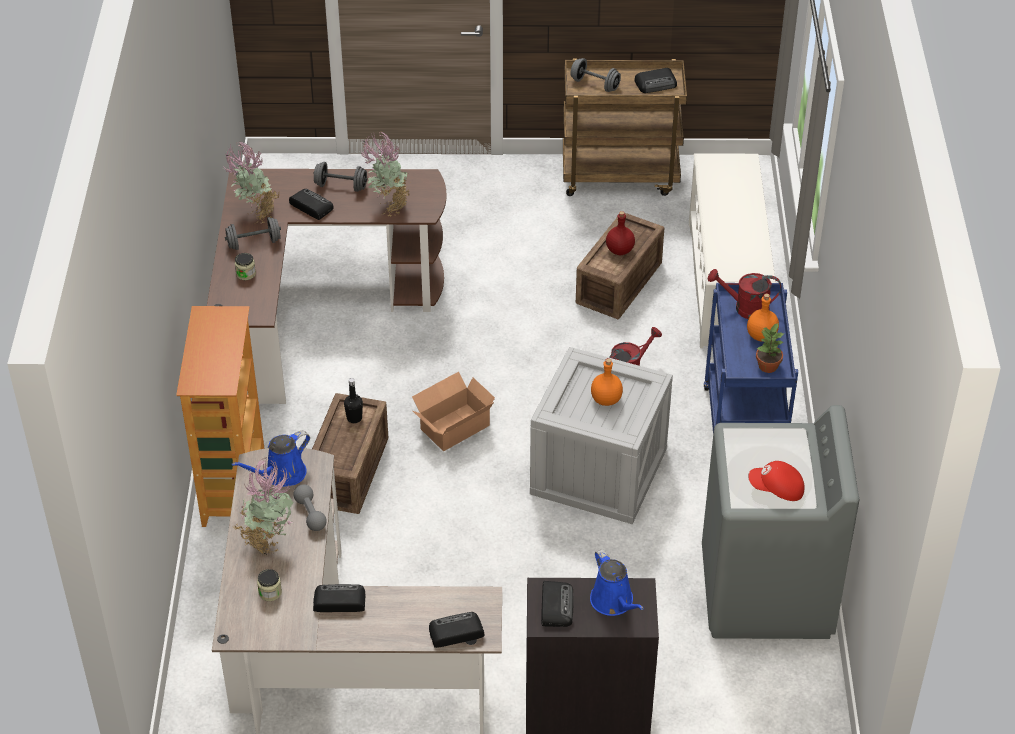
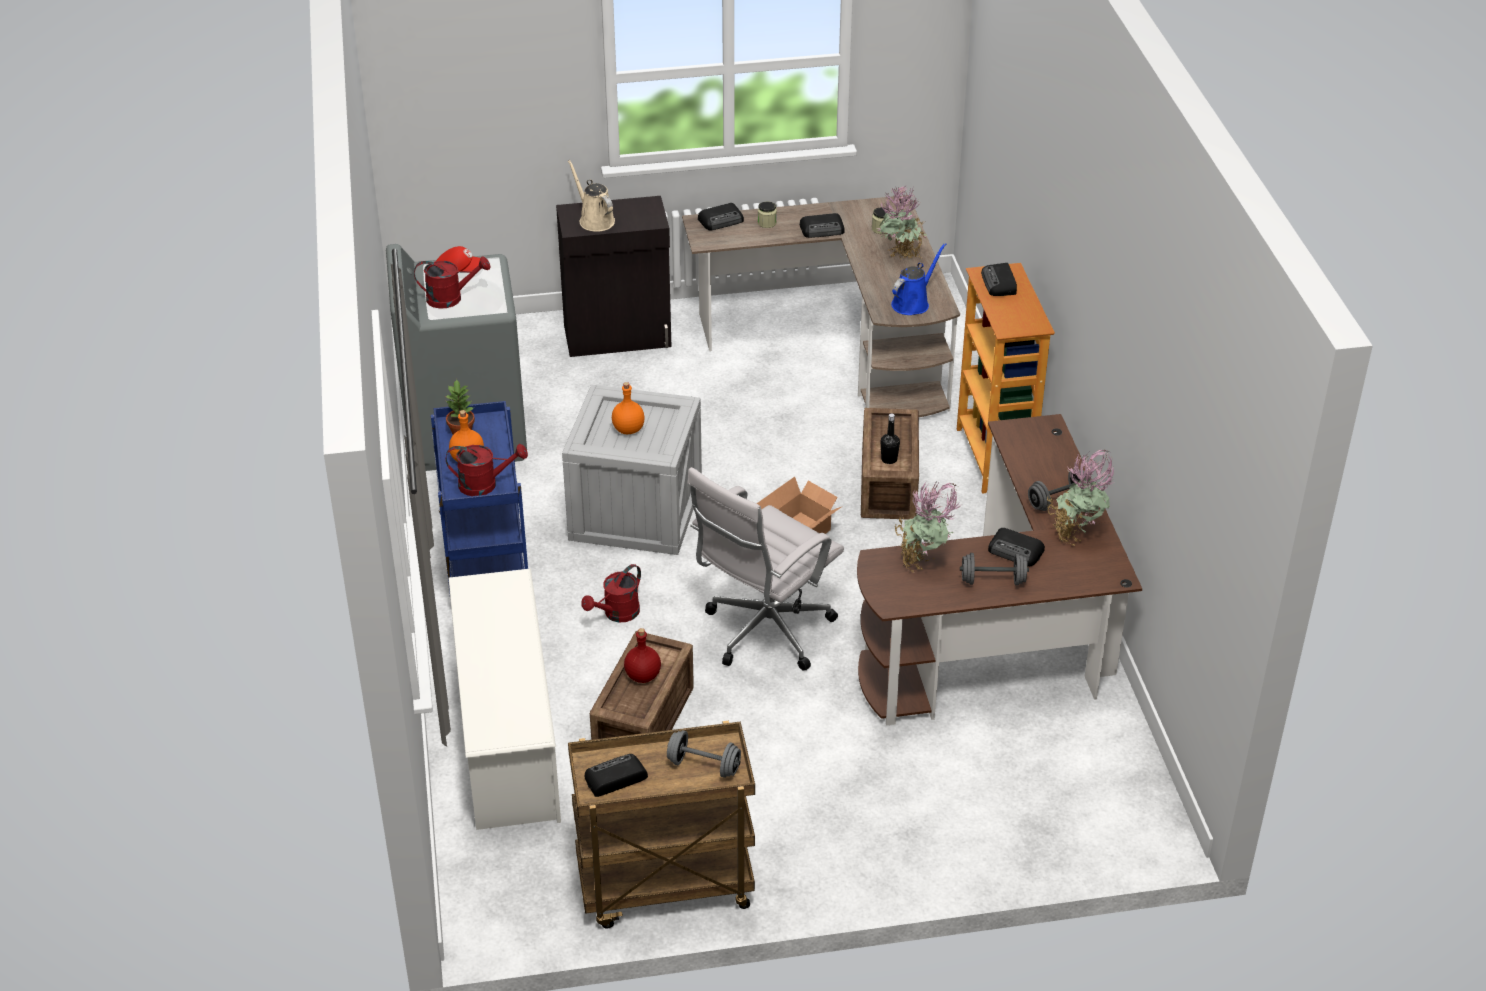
camera: 170 degrees right, 5 degrees down
jar [235,253,256,280] -> jar moved to [758,201,777,228]
grey dumbbell [293,484,327,531] -> none
radio [541,581,573,627] -> radio moved to [981,263,1017,296]
blue watering can [590,549,644,616] -> beige watering can [568,160,615,232]
none -> red watering can [414,257,491,309]
none -> white office chair [687,467,844,671]

